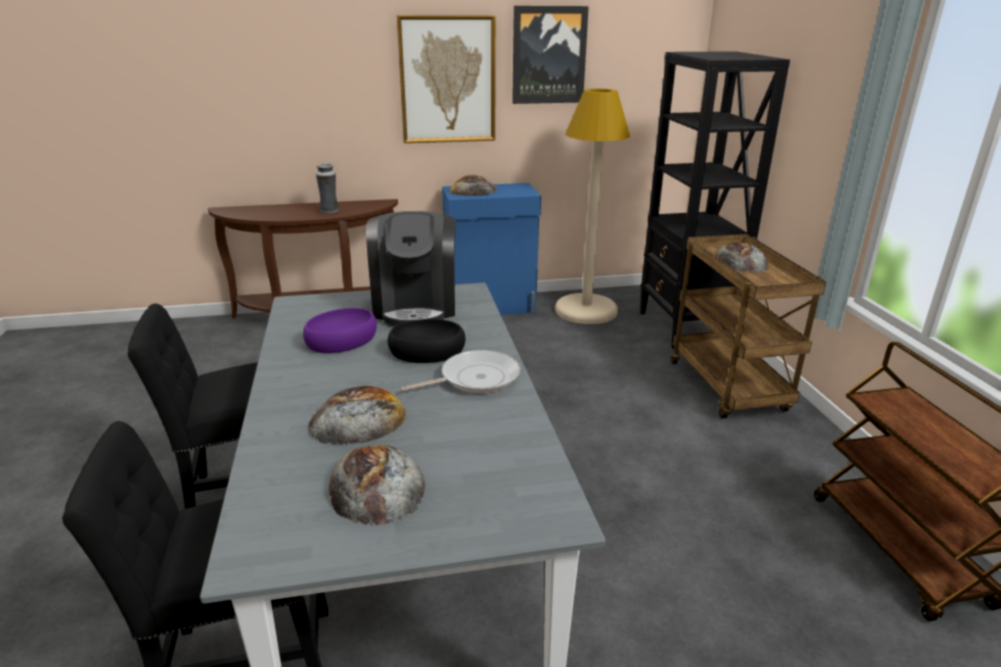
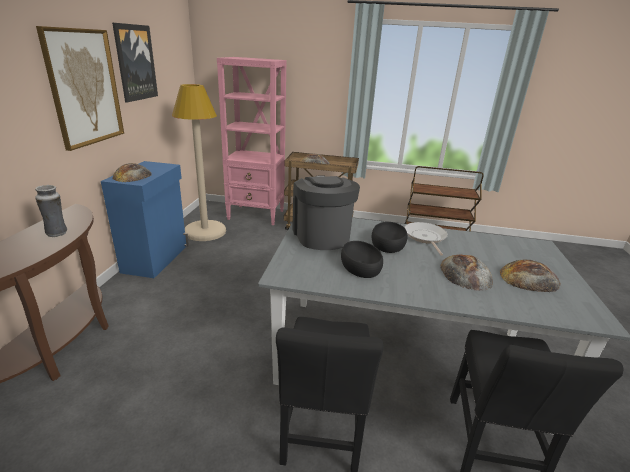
camera: 70 degrees left, 0 degrees up
purple bowl [303,308,377,353] -> black bowl [341,241,383,278]
coffee machine [366,211,456,327] -> coffee machine turned 120 degrees counterclockwise [292,175,360,250]
black bookcase [640,51,790,349] -> pink bookcase [217,57,287,225]

